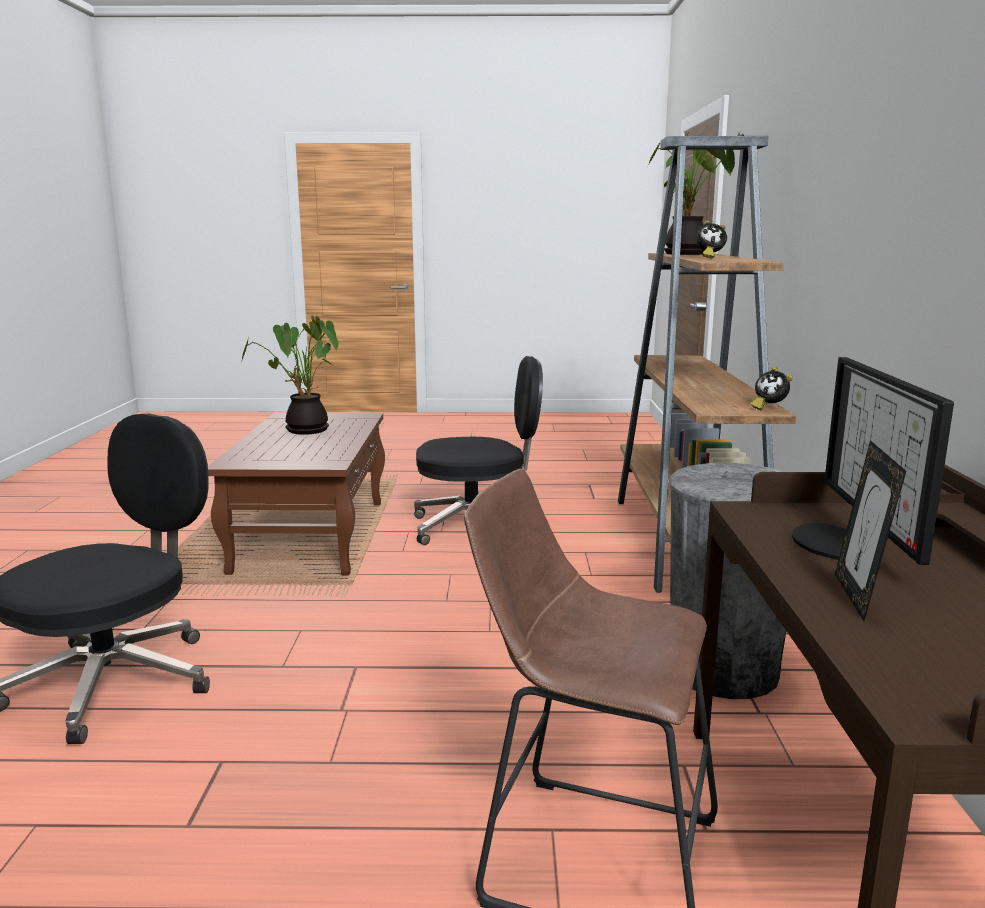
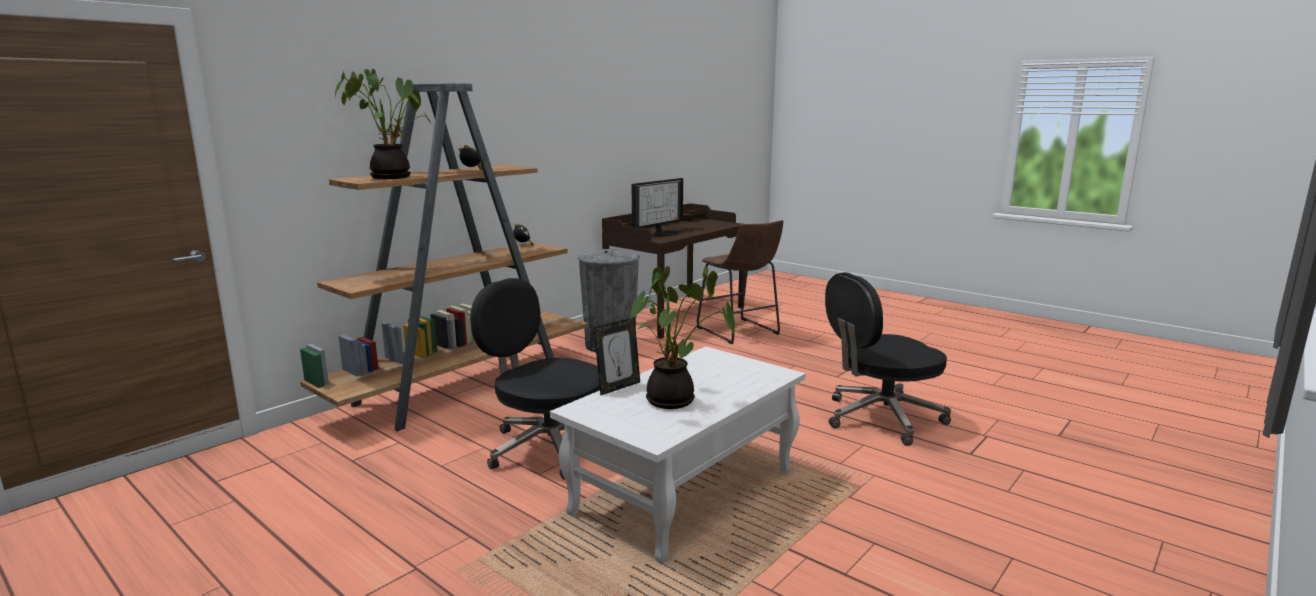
camera: 140 degrees left, 0 degrees up
brown coffee table [208,413,385,575] -> white coffee table [550,346,806,563]
picture frame [835,440,906,621] -> picture frame moved to [594,317,640,396]

